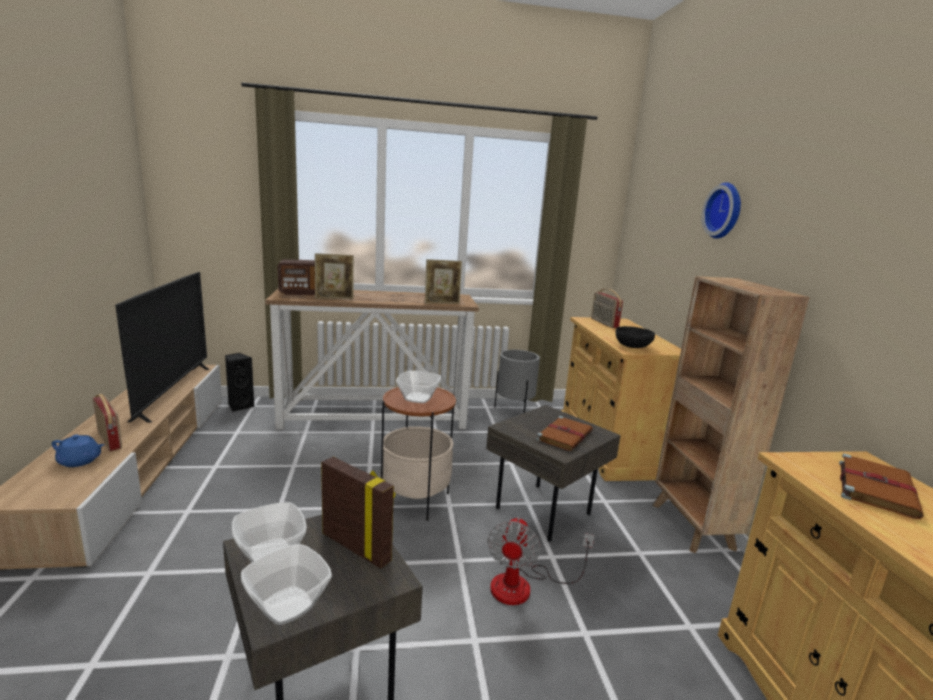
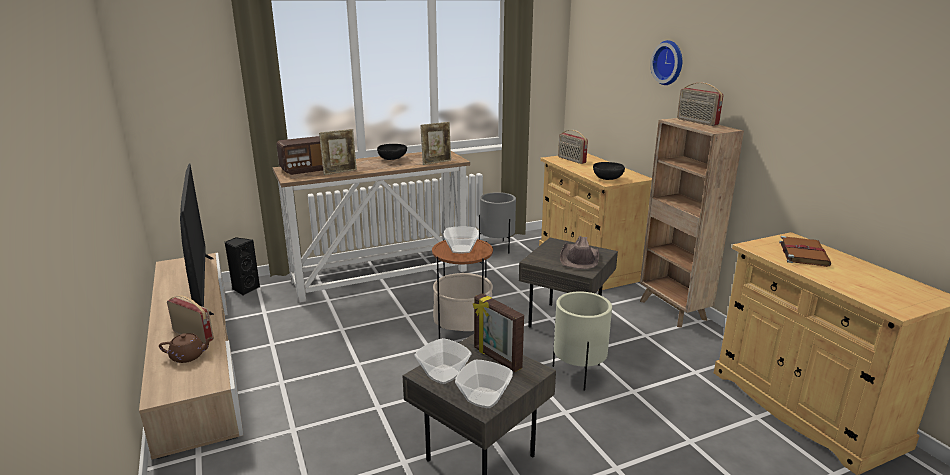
camera: 15 degrees left, 5 degrees up
blue teapot [52,435,105,467] -> brown teapot [159,333,214,363]
picture frame [321,457,395,569] -> picture frame turned 150 degrees counterclockwise [473,293,524,372]
fan [487,517,594,605] -> beige planter [553,291,612,391]
brown book [536,416,593,451] -> brown hat [560,236,599,269]
none -> black bowl [377,144,407,160]
none -> radio [677,82,724,126]

